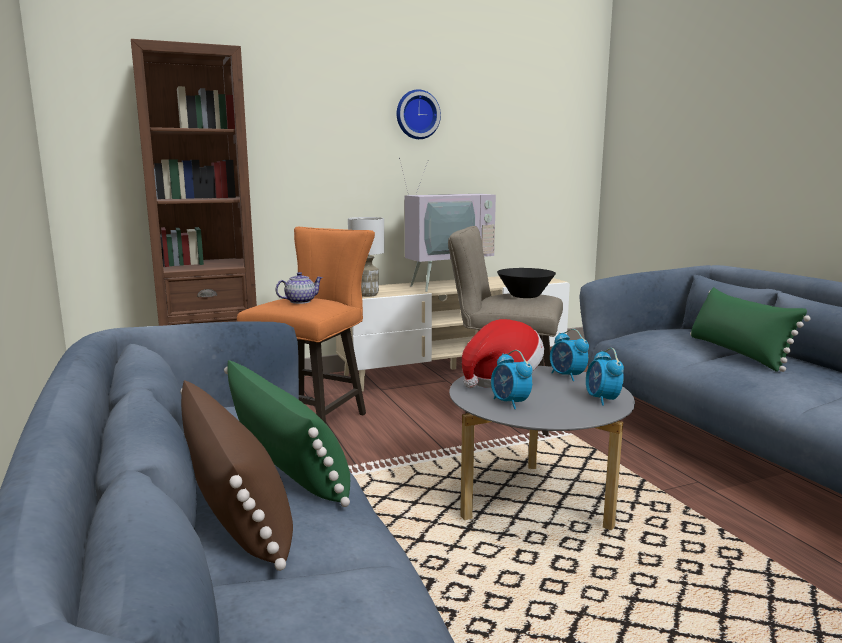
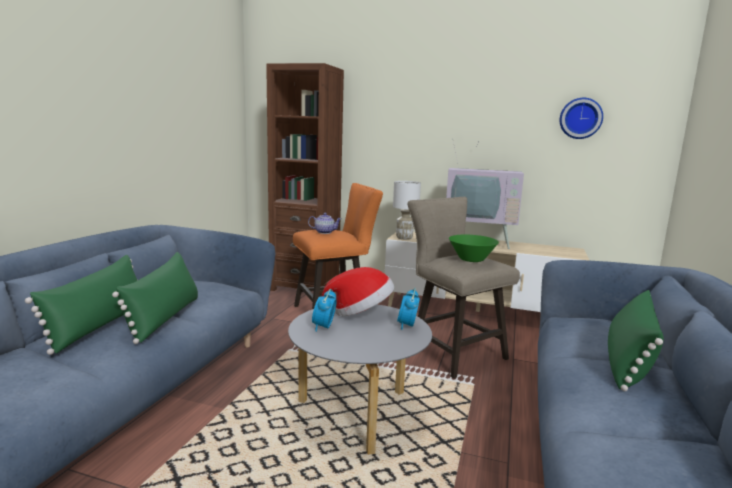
camera: 40 degrees right, 0 degrees up
brown pillow [180,380,293,571] -> green pillow [25,255,138,355]
wall clock [397,89,441,139] -> wall clock moved to [560,98,603,139]
black bowl [497,268,556,298] -> green bowl [449,235,499,262]
alarm clock [586,348,624,406] -> none

